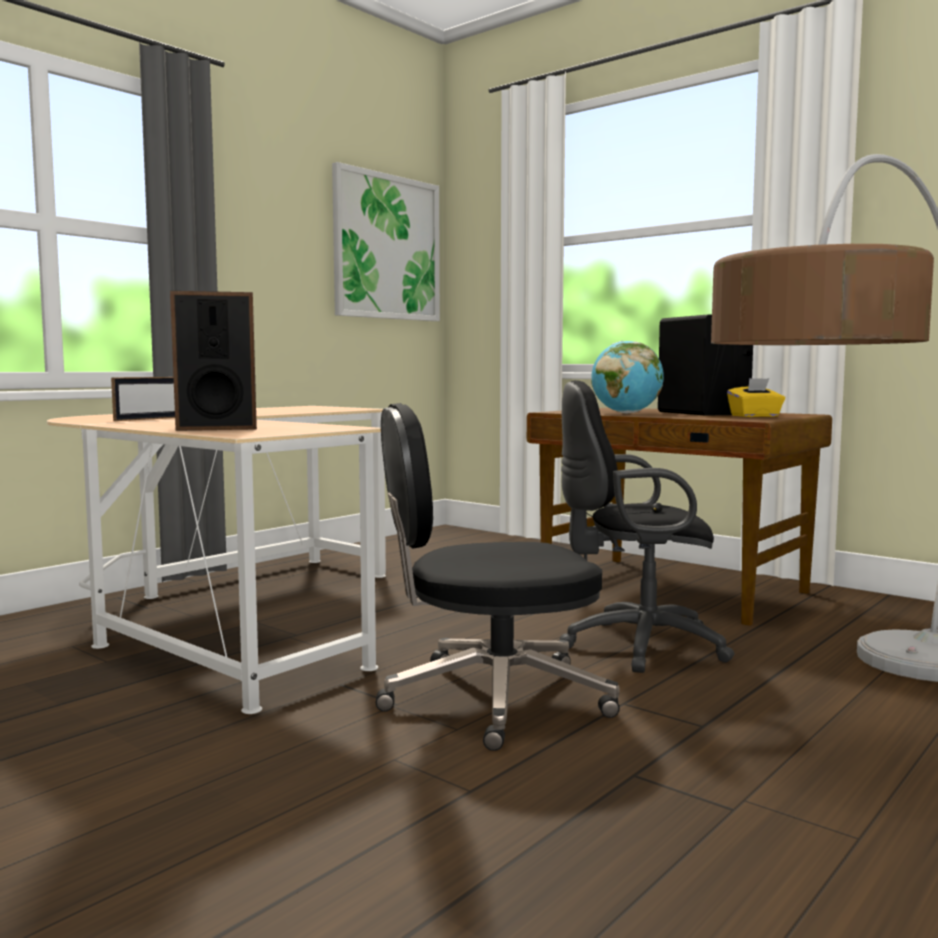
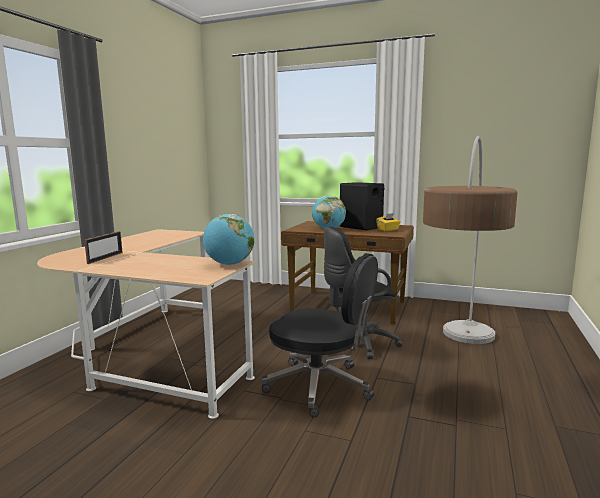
camera: 20 degrees left, 5 degrees up
speaker [170,291,257,431] -> none
picture [332,162,440,321] -> none
black office chair [376,403,620,751] -> black office chair turned 120 degrees counterclockwise [261,253,378,417]
none -> globe [203,214,254,265]

